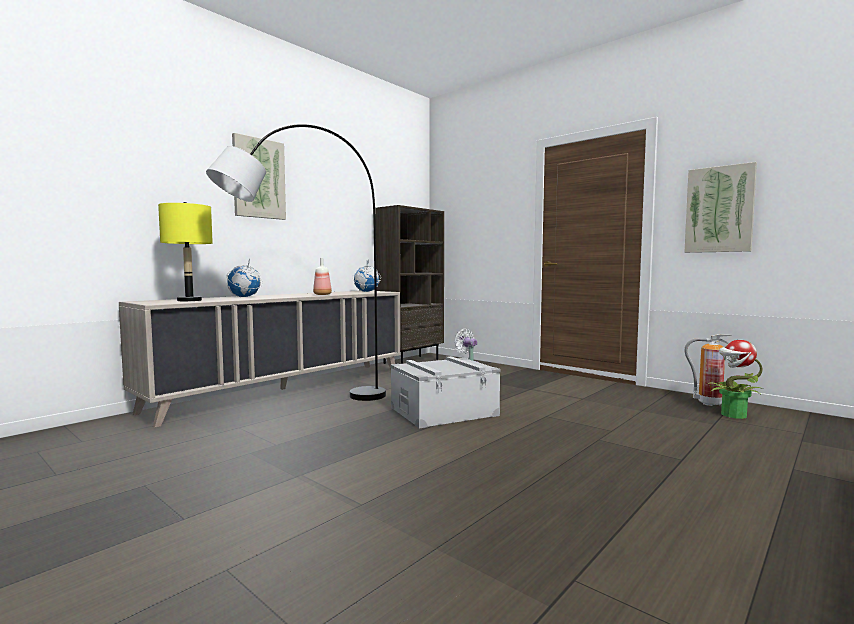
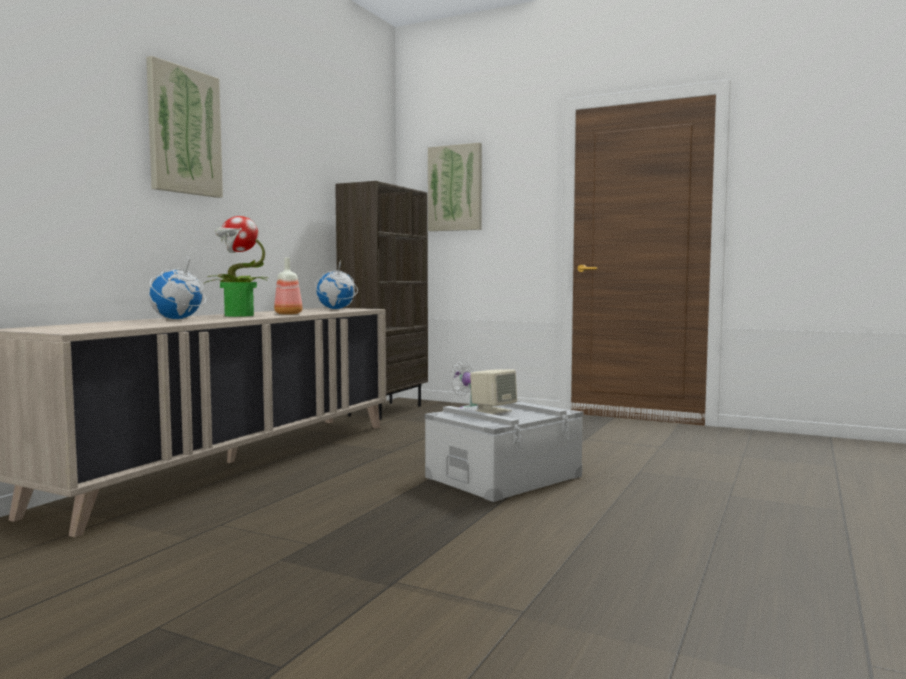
camera: 15 degrees left, 0 degrees up
yellow table lamp [158,202,213,301] -> none
grey floor lamp [206,124,386,401] -> none
picture [684,162,757,253] -> picture moved to [428,143,482,231]
fire extinguisher [685,334,731,406] -> none
potted plant [707,340,763,419] -> potted plant moved to [203,216,268,317]
none -> beige speaker [470,369,517,415]

